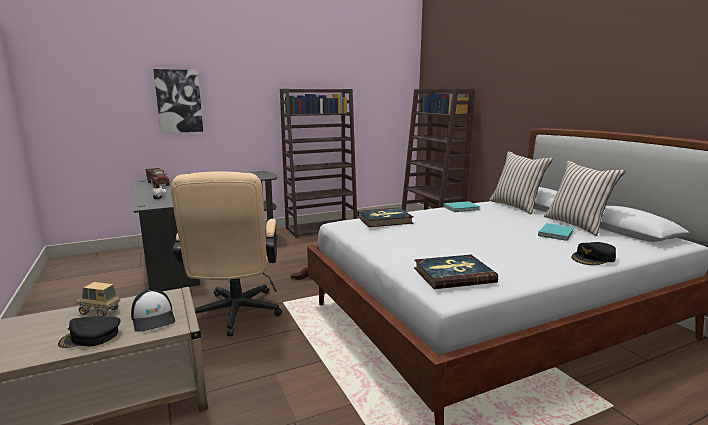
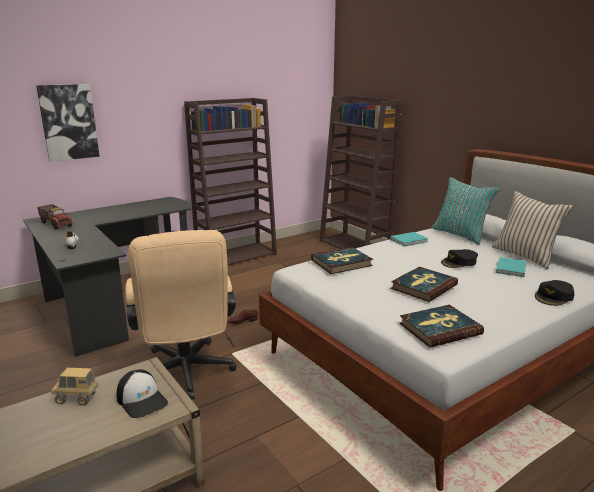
camera: 10 degrees left, 5 degrees up
black cap [58,316,121,348] -> black cap moved to [441,249,478,268]
beige pillow [489,151,553,215] -> turquoise pillow [432,177,499,245]
none -> book [391,267,458,302]

